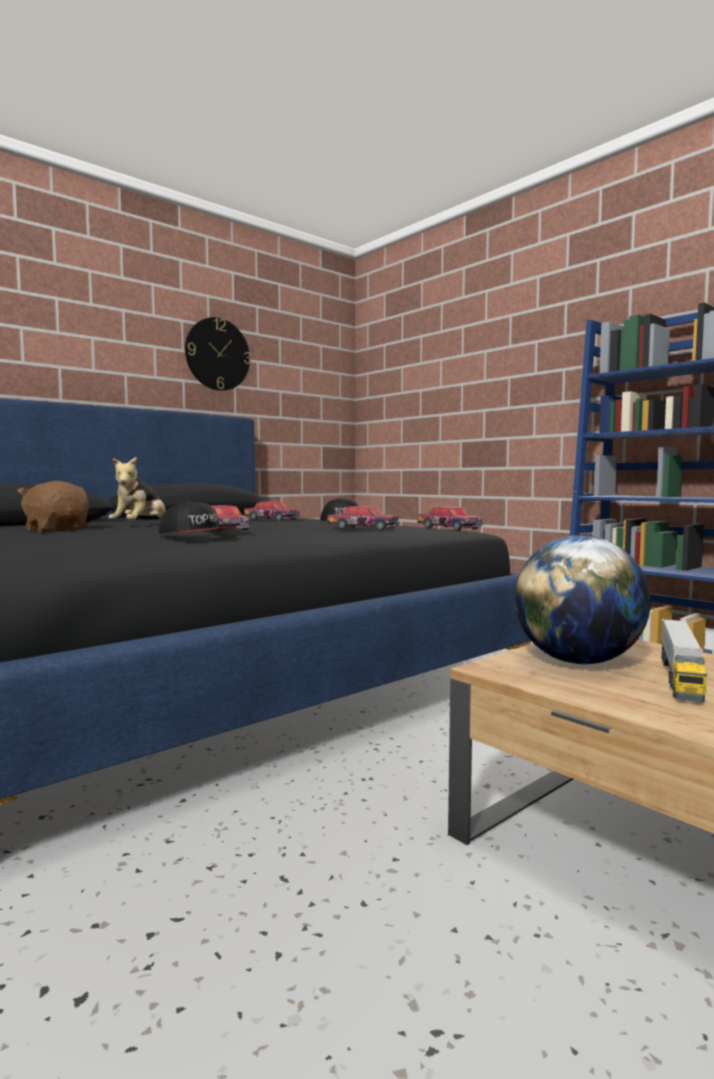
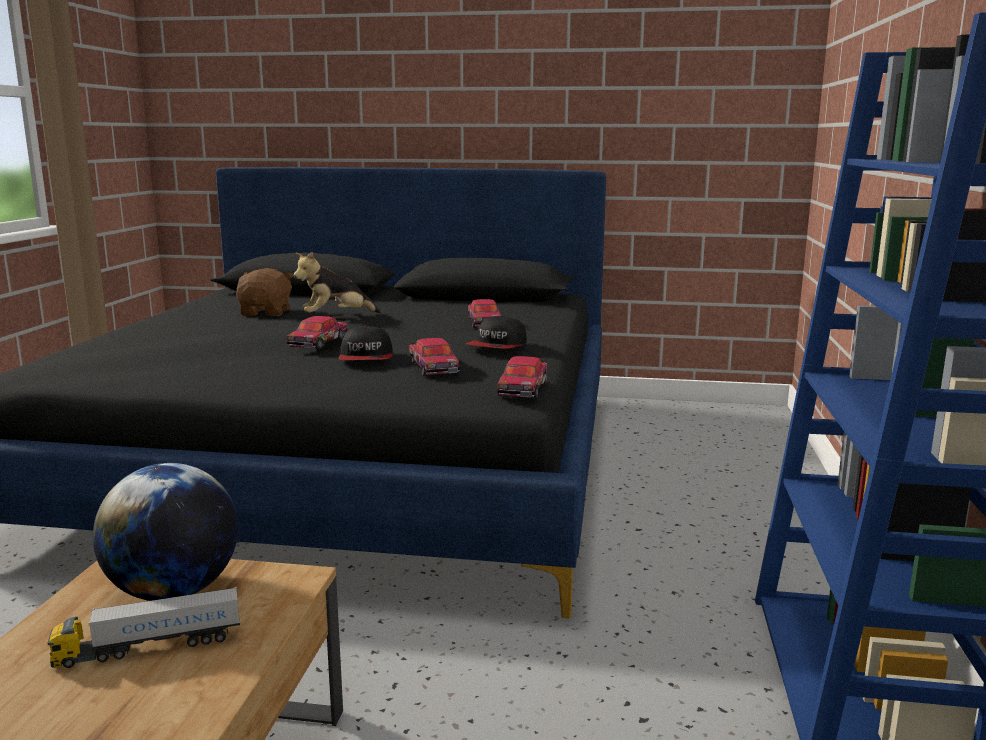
camera: 50 degrees right, 10 degrees up
cap [159,501,237,534] -> cap moved to [338,325,393,360]
wall clock [185,317,251,391] -> none

